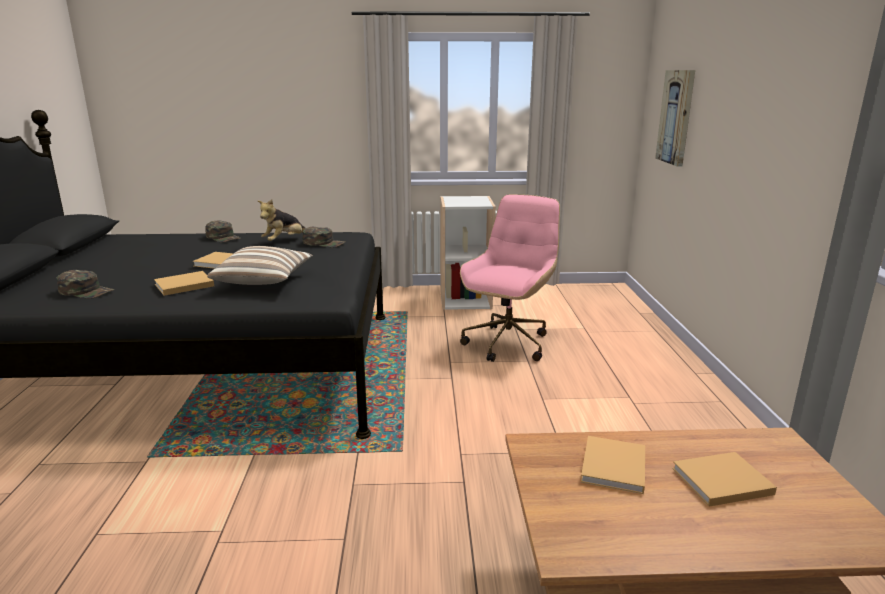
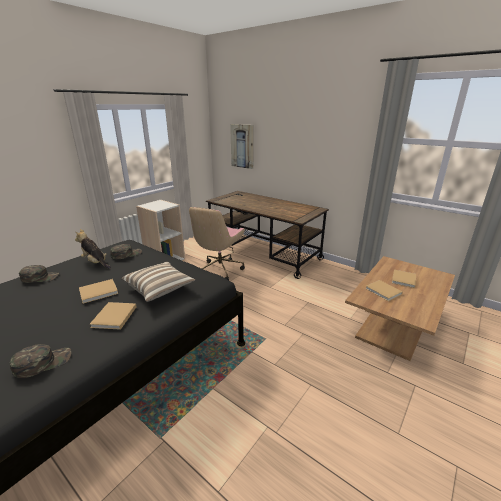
camera: 50 degrees left, 5 degrees up
plush toy [258,199,306,241] -> plush toy turned 135 degrees clockwise [75,229,111,269]
pink office chair [460,194,560,362] -> pink office chair turned 135 degrees counterclockwise [189,207,245,280]
none -> brown desk [206,191,329,279]

